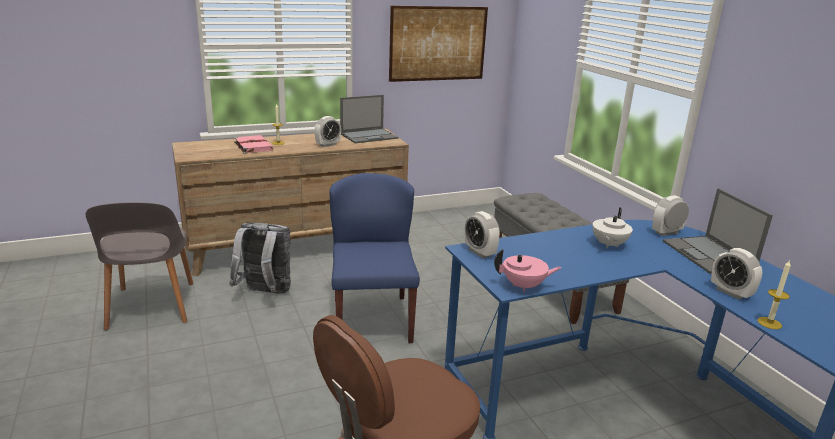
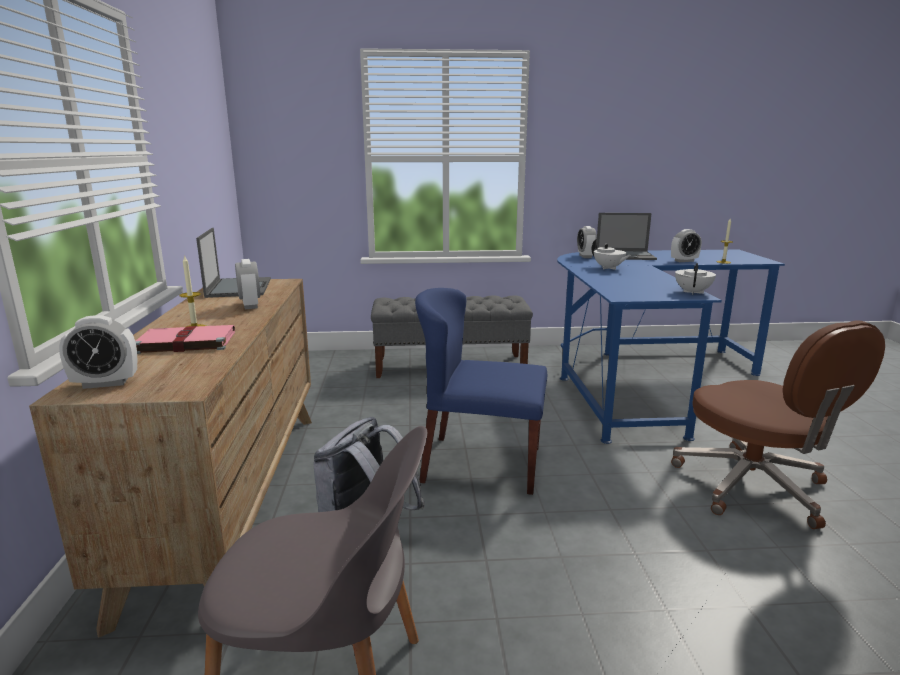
camera: 70 degrees left, 5 degrees down
picture [389,6,488,82] -> none
alarm clock [465,211,500,258] -> alarm clock moved to [59,315,137,389]
pink teapot [494,249,561,292] -> white teapot [675,263,716,295]

